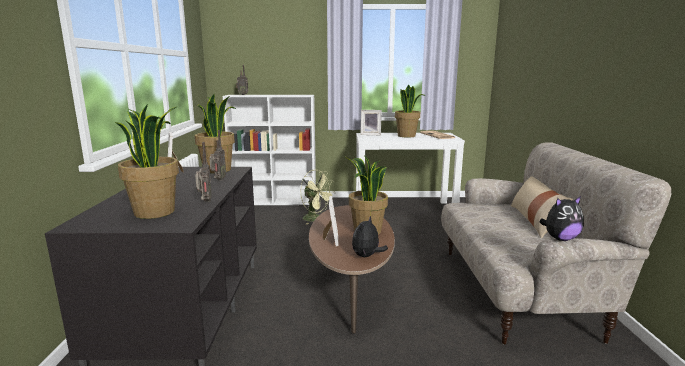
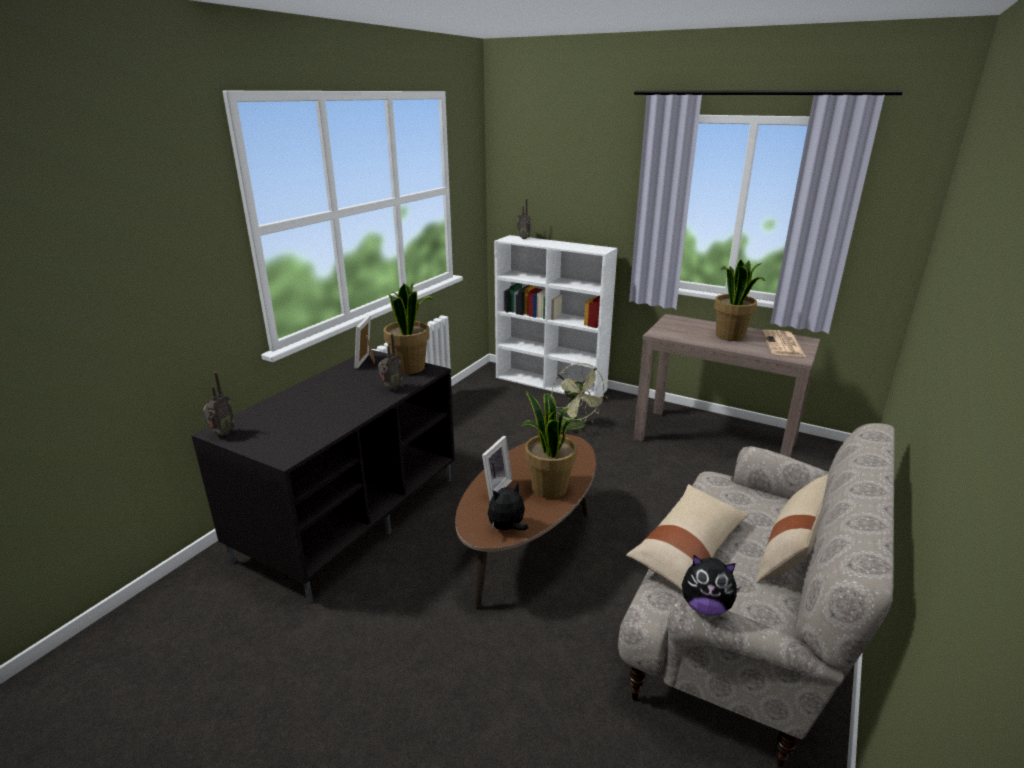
camera: 30 degrees right, 10 degrees up
potted plant [115,104,179,219] -> none
radio [195,142,212,202] -> radio moved to [203,372,235,436]
white console table [356,133,465,204] -> brown console table [633,314,820,458]
picture frame [361,110,382,135] -> none
none -> beige pillow [626,484,748,590]

